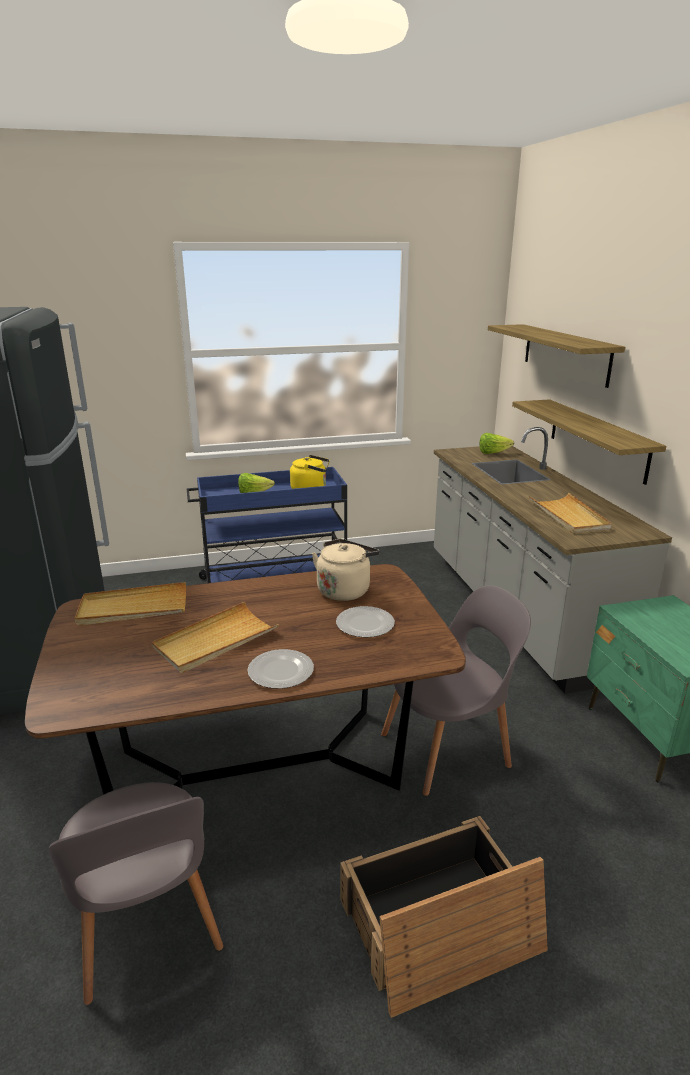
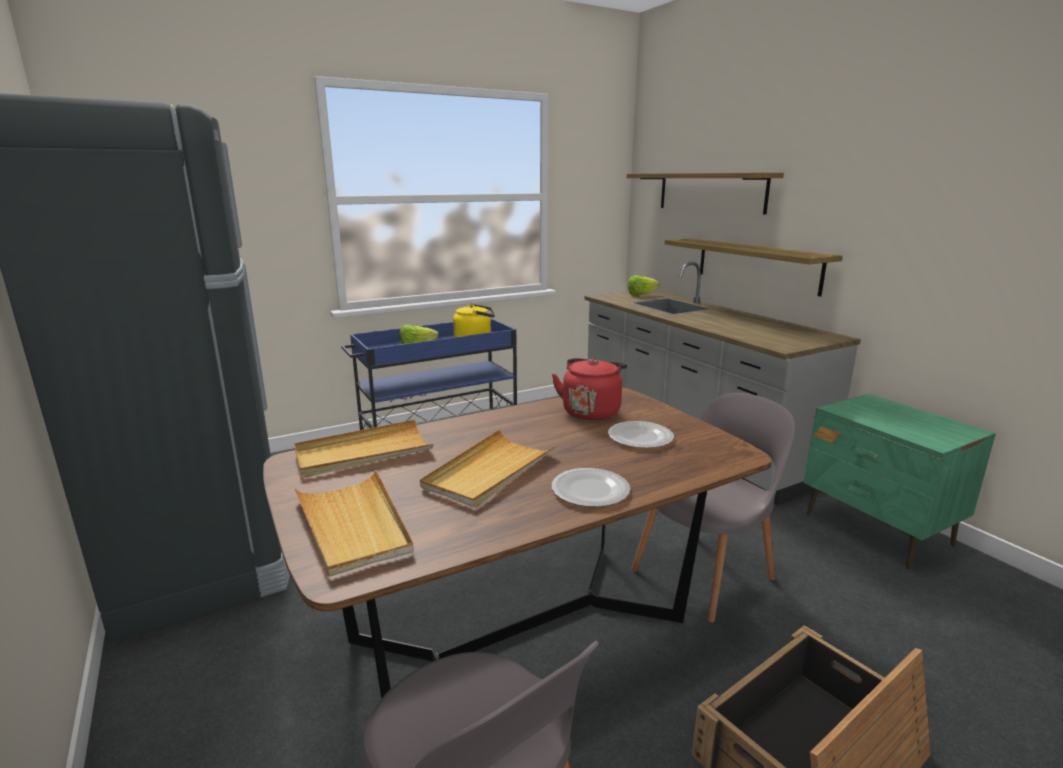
camera: 15 degrees left, 5 degrees down
beige kettle [312,539,380,601] -> red kettle [552,358,627,421]
beige tray [529,493,612,533] -> beige tray moved to [294,469,414,577]

